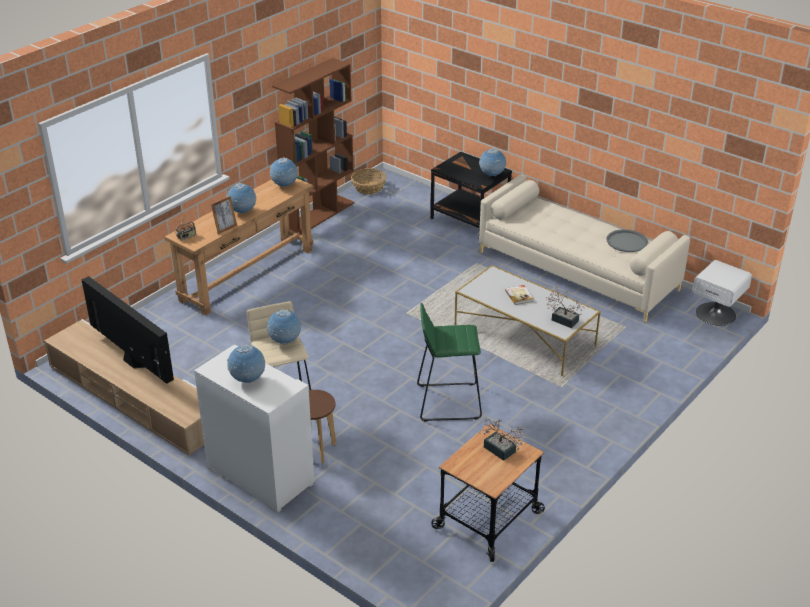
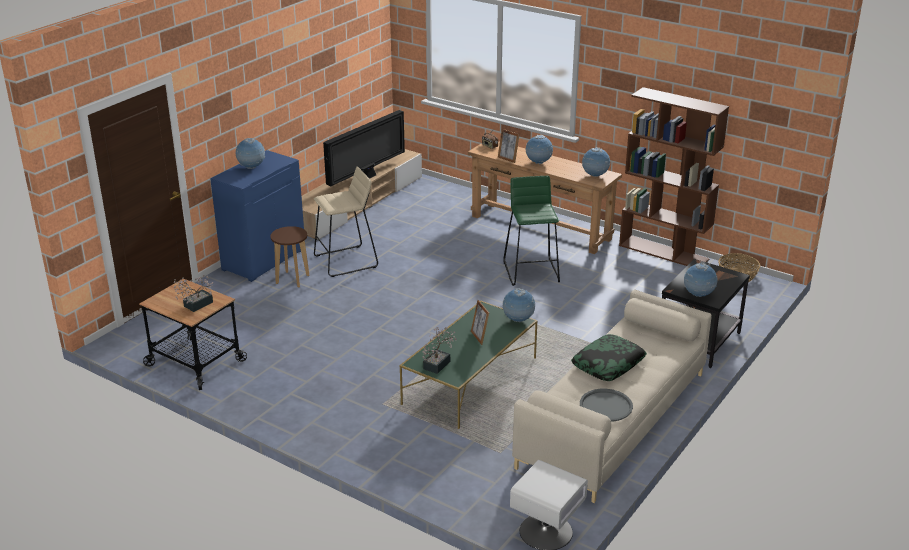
camera: 85 degrees right, 5 degrees down
white cabinet [194,345,314,513] -> blue cabinet [210,150,304,282]
globe [266,309,301,345] -> globe moved to [502,288,535,322]
green stool [417,303,482,422] -> green stool moved to [503,176,560,286]
white coffee table [455,265,601,376] -> green coffee table [399,301,538,429]
book [505,285,534,305] -> picture frame [471,300,489,345]
none -> pillow [571,334,647,381]

